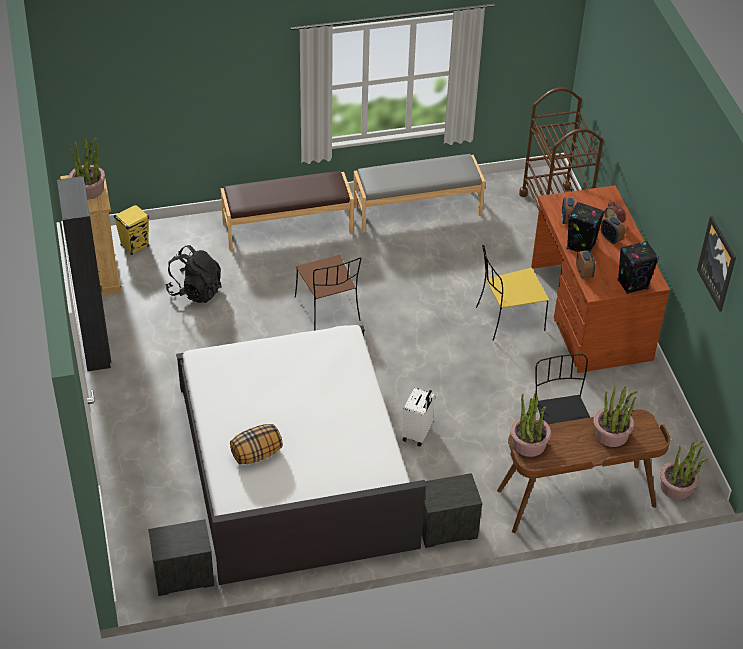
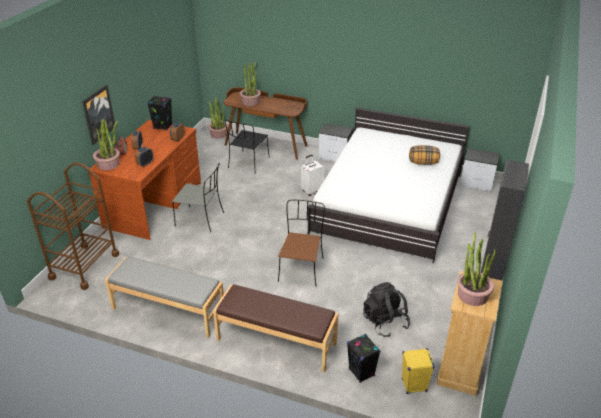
camera: 145 degrees left, 10 degrees down
yellow chair [476,245,549,341] -> grey chair [172,163,224,232]
potted plant [510,393,551,457] -> potted plant moved to [93,119,120,170]
black speaker [566,202,605,252] -> black speaker moved to [347,334,380,383]
picture [697,216,736,311] -> picture moved to [82,85,116,145]

